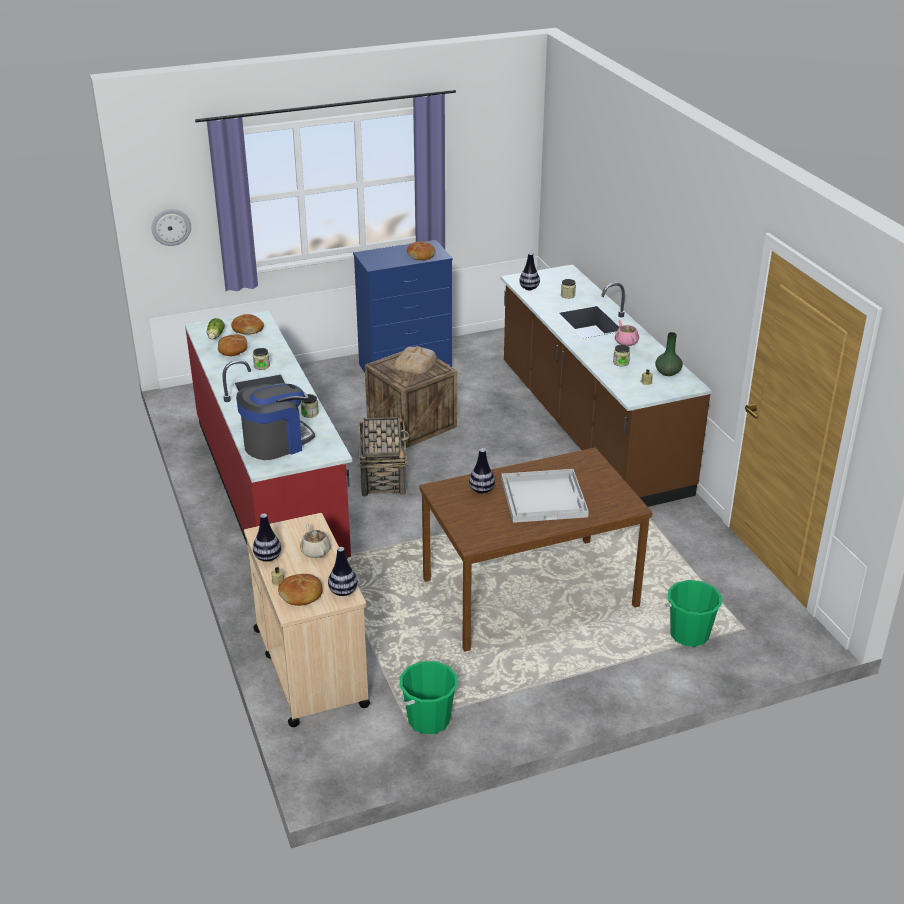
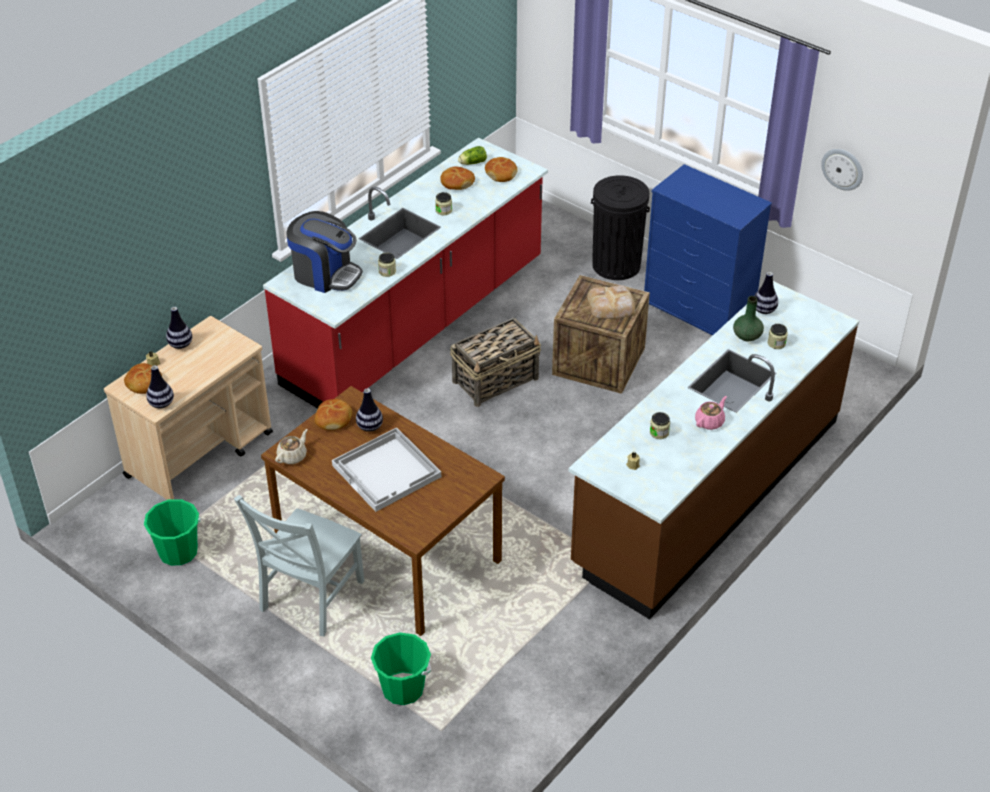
camera: 60 degrees right, 10 degrees up
wall clock [151,209,191,246] -> wall clock moved to [821,149,863,191]
beige teapot [300,522,331,558] -> beige teapot moved to [275,429,308,464]
bread [407,241,436,260] -> bread moved to [314,399,352,430]
green vase [655,332,683,376] -> green vase moved to [733,296,764,341]
none -> grey chair [234,495,364,636]
none -> black trash can [591,175,650,280]

